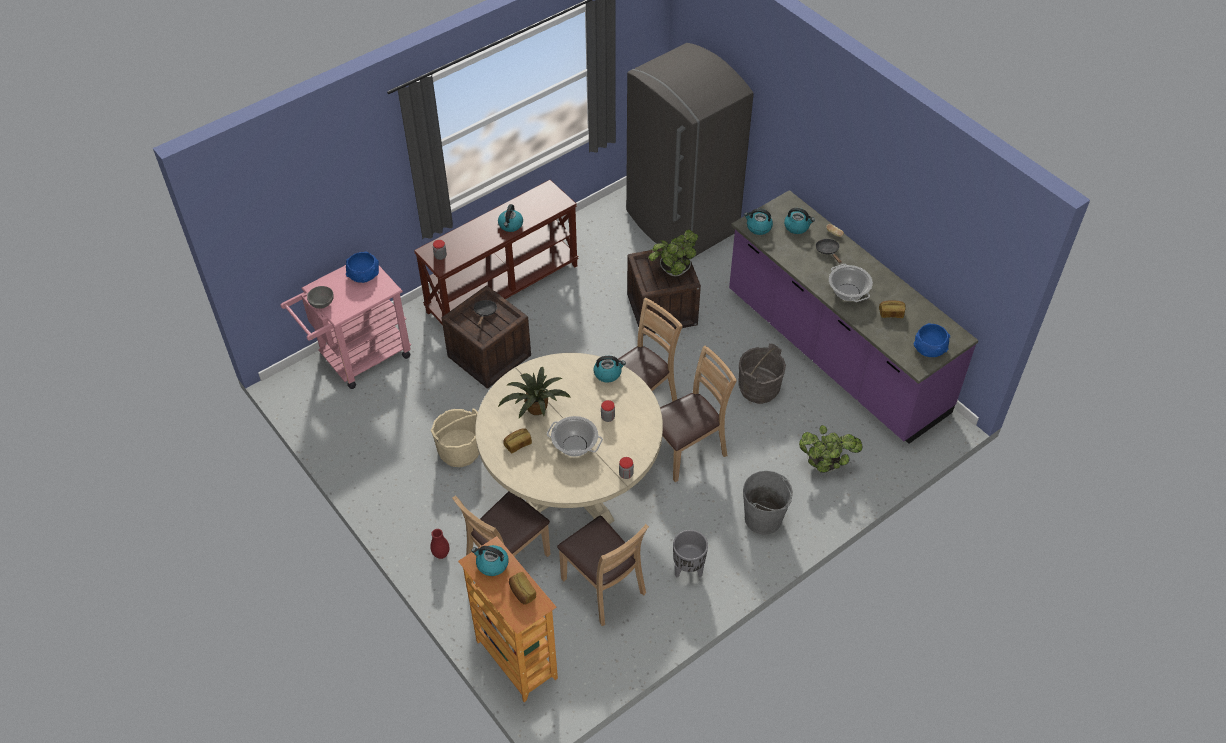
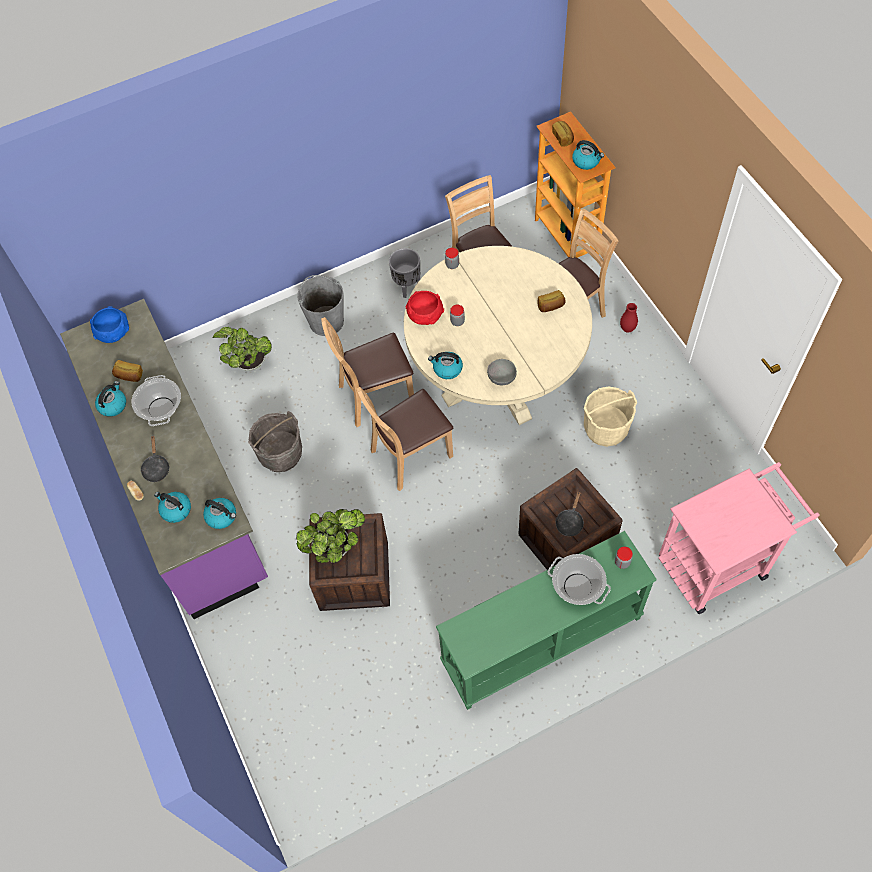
camera: 165 degrees left, 10 degrees up
grey bowl [307,286,334,309] -> grey bowl moved to [487,359,517,385]
blue bowl [346,251,379,283] -> none
brown console table [414,180,579,324] -> green console table [436,531,657,710]
kettle [498,204,523,232] -> kettle moved to [95,381,126,417]
potted plant [498,367,571,418] -> none
cooking pot [547,416,603,457] -> cooking pot moved to [548,554,611,605]
grey fridge [626,43,754,256] -> none
none -> red bowl [406,291,444,325]

